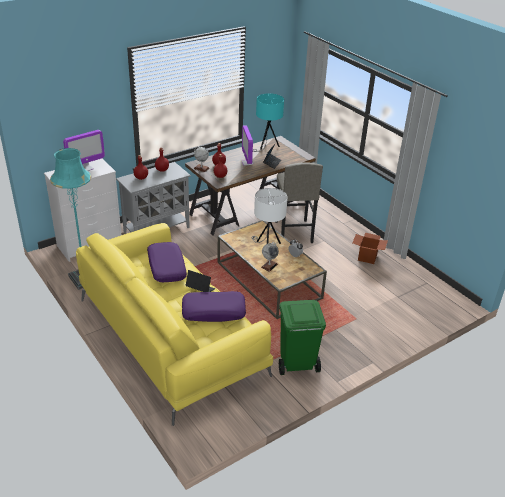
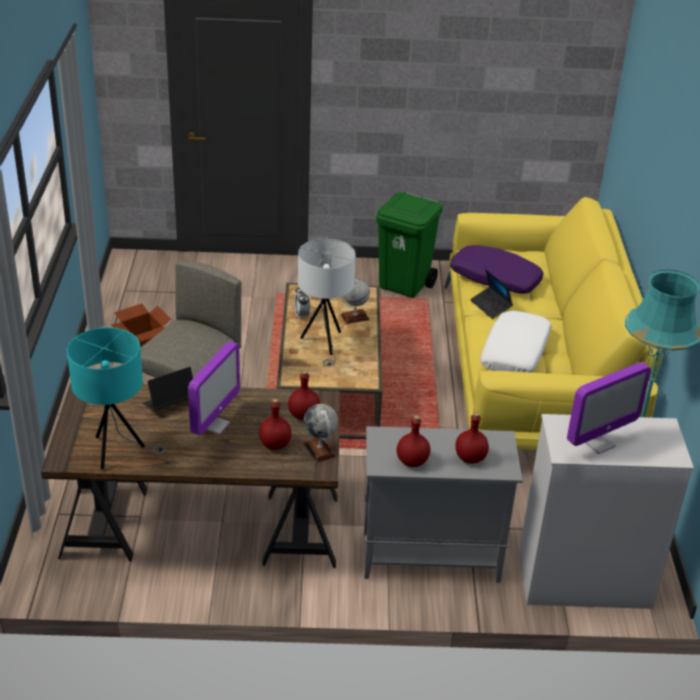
camera: 145 degrees left, 0 degrees up
monitor [63,130,105,171] -> monitor turned 150 degrees clockwise [567,362,651,454]
purple pillow [147,242,187,282] -> white pillow [480,311,552,373]

